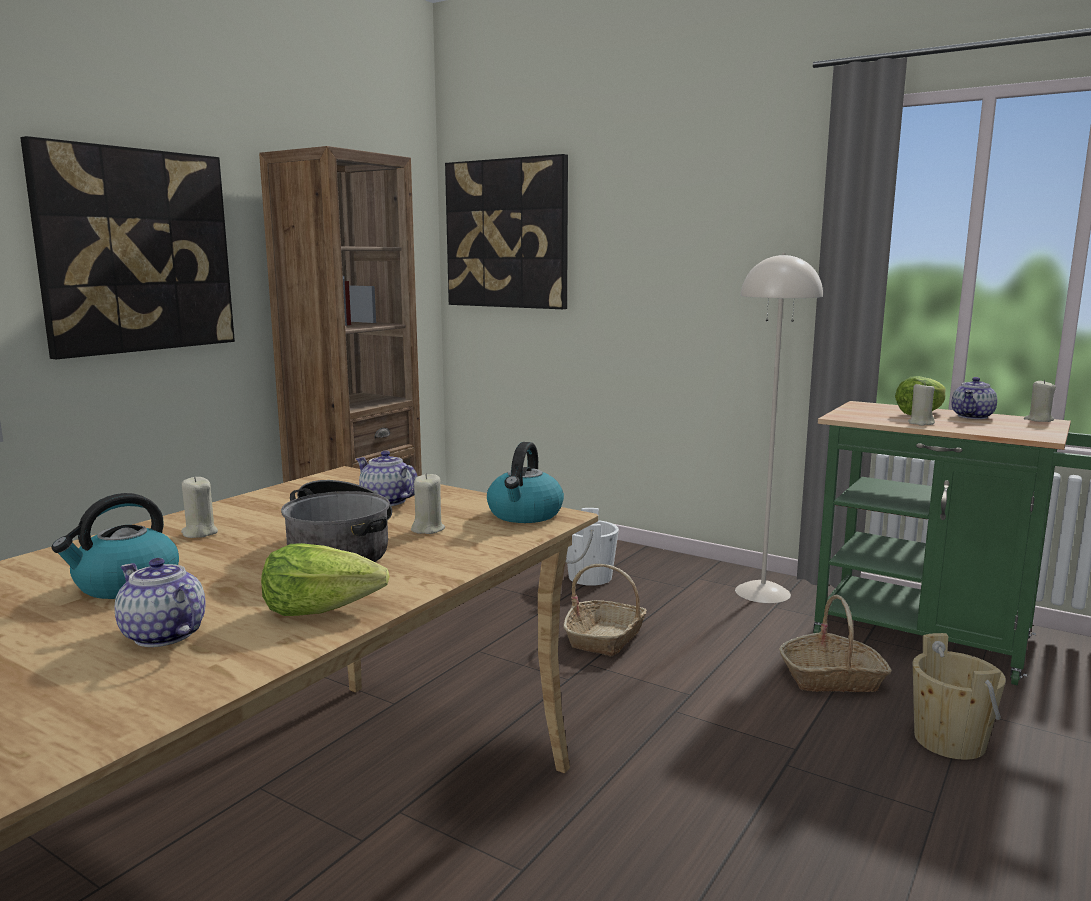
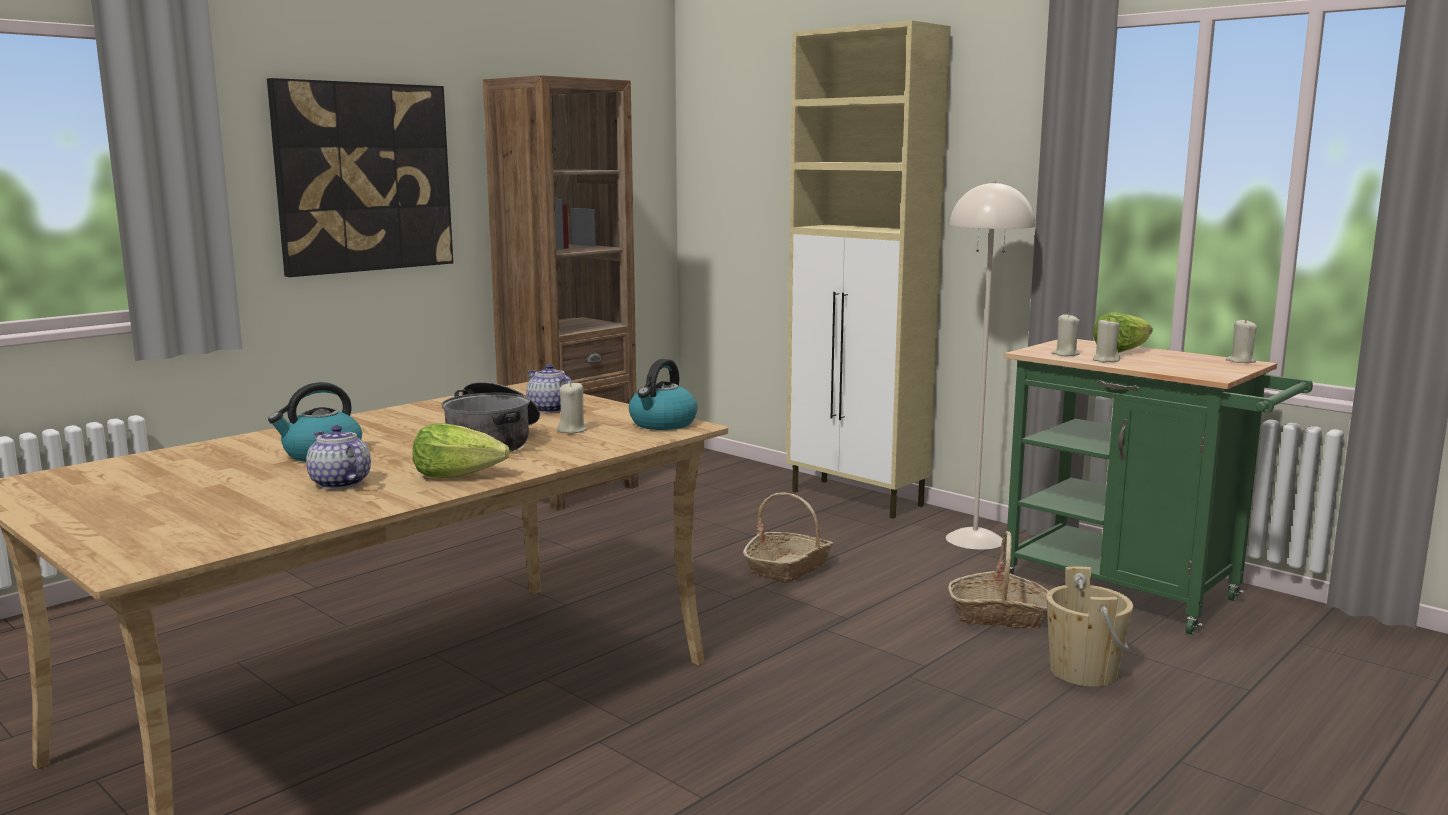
camera: 10 degrees right, 0 degrees up
beige candle [181,476,218,538] -> beige candle moved to [1052,313,1080,356]
picture [445,154,568,309] -> none
white bucket [566,508,619,586] -> none
teapot [952,377,997,419] -> none
none -> beige cabinet [787,21,951,519]

